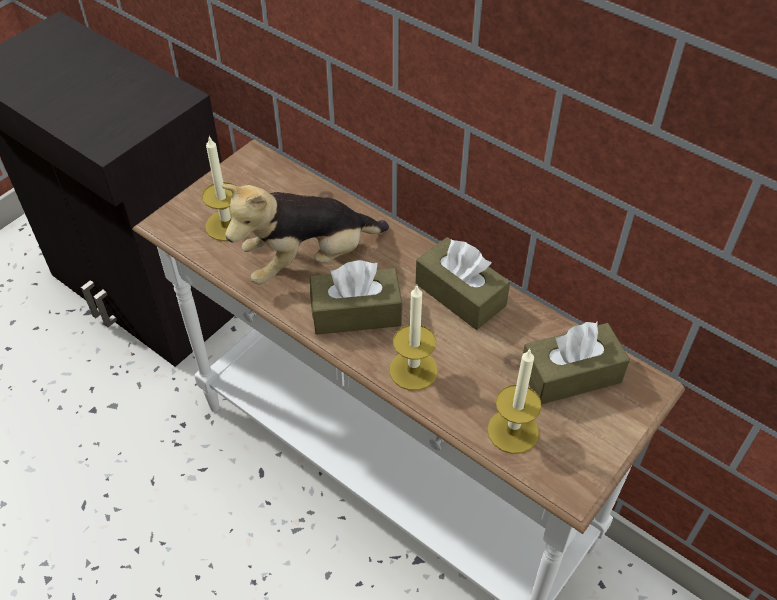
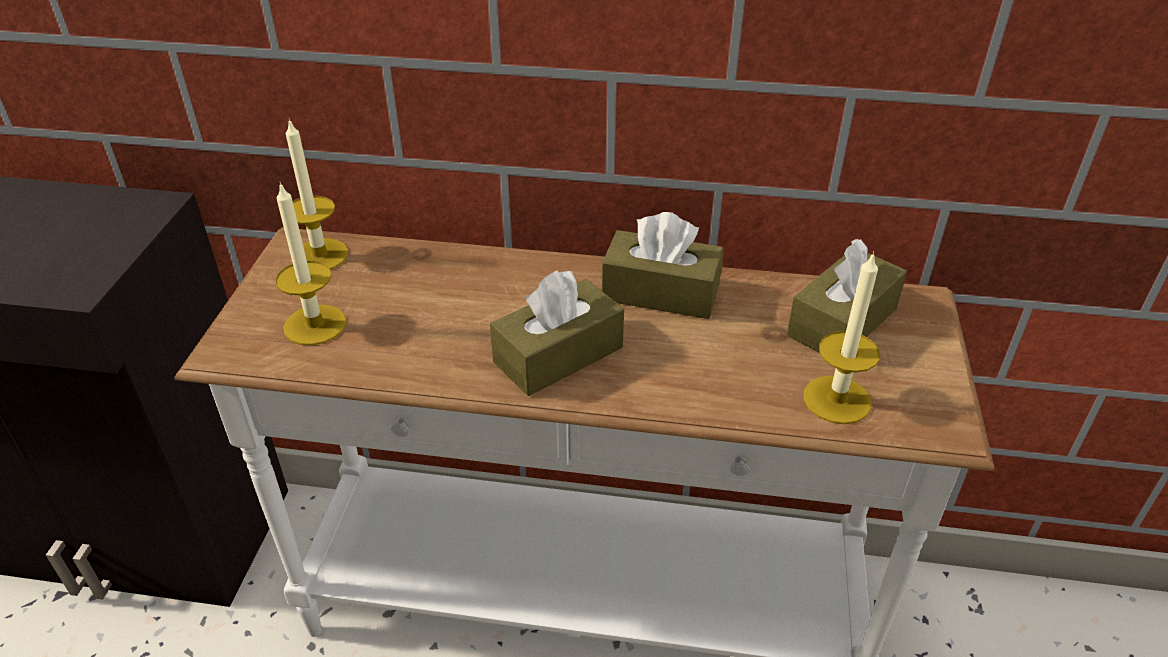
camera: 30 degrees left, 10 degrees down
plush toy [221,184,389,285] -> none
candle [390,286,438,391] -> candle moved to [286,119,348,270]

